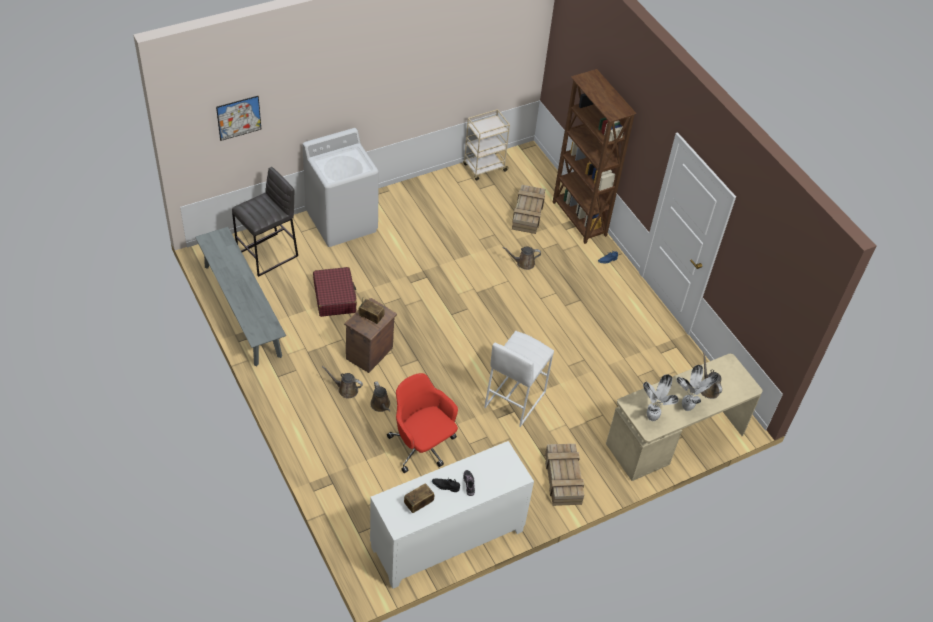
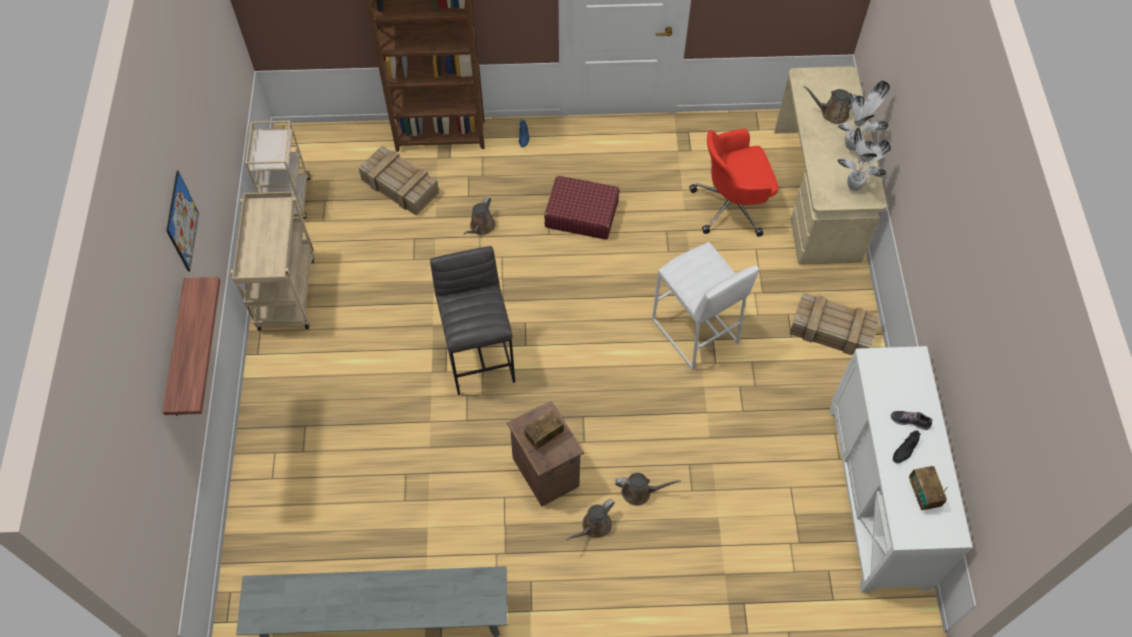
camera: 60 degrees left, 10 degrees up
picture [216,96,261,141] -> picture moved to [166,171,199,272]
grey stool [232,167,298,277] -> grey stool moved to [430,246,515,395]
white washing machine [303,128,379,247] -> none
red suitcase [313,267,357,317] -> red suitcase moved to [544,176,620,239]
red office chair [387,373,458,473] -> red office chair moved to [689,129,778,237]
none -> shelf [162,277,220,416]
none -> beige cart [231,192,314,331]

